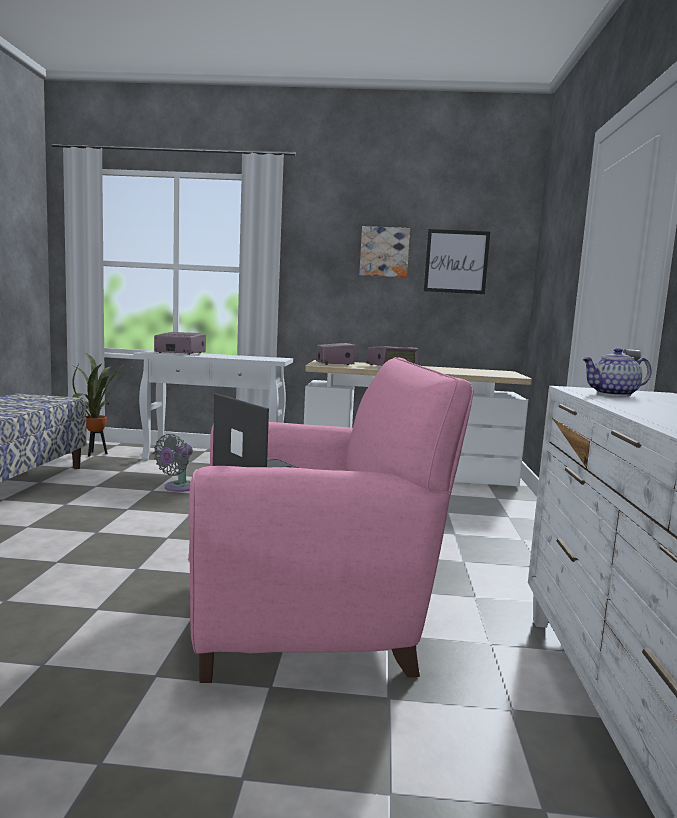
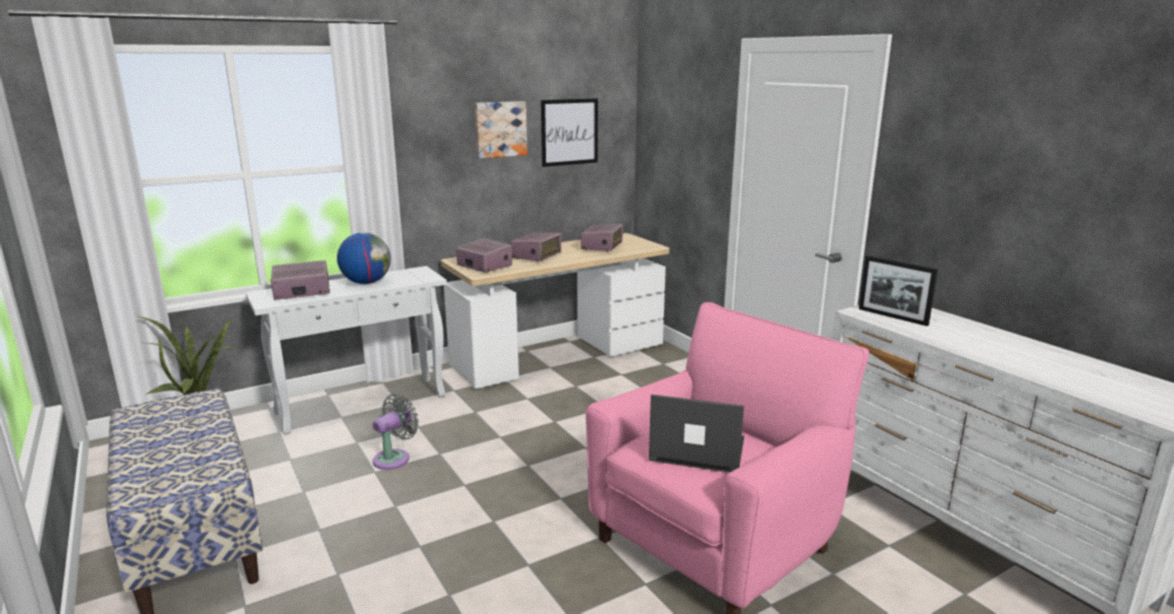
camera: 35 degrees left, 10 degrees up
grey fan [153,434,193,492] -> grey fan turned 135 degrees counterclockwise [372,394,419,470]
teapot [582,348,652,397] -> picture frame [859,255,938,326]
none -> globe [337,232,391,284]
none -> radio [581,224,623,251]

